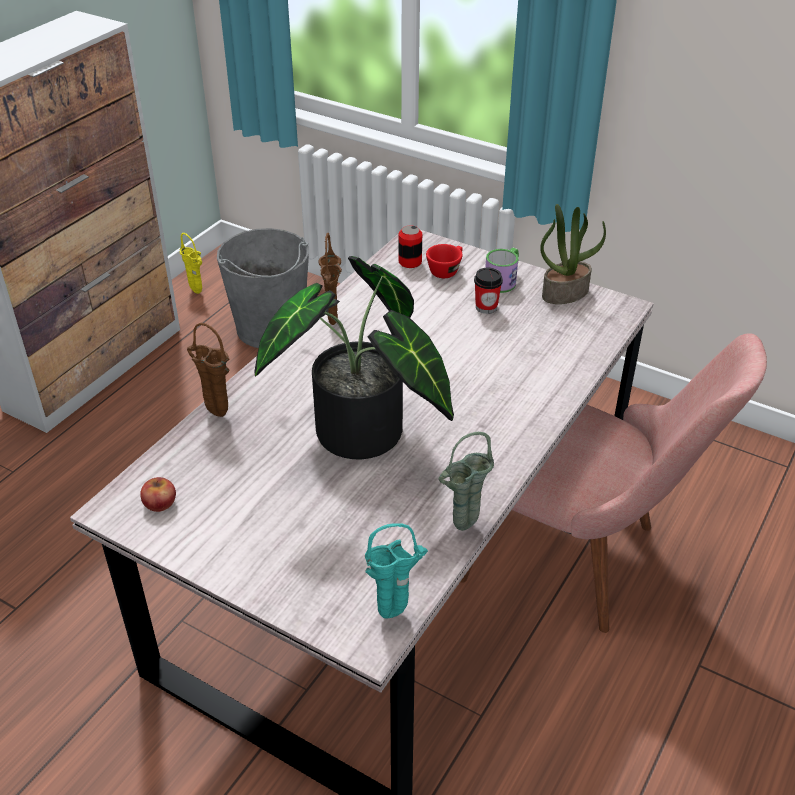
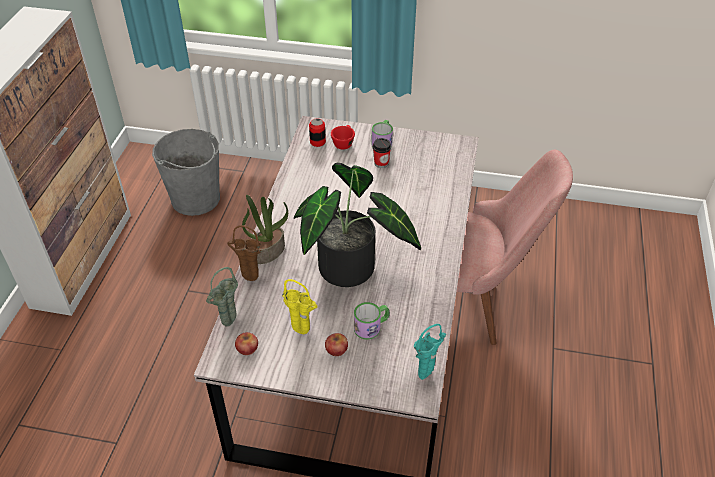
camera: 20 degrees left, 5 degrees up
yellow vase [180,233,202,294] -> yellow vase moved to [282,279,318,334]
brown vase [318,233,342,325] -> none
green vase [438,432,494,531] -> green vase moved to [206,267,238,326]
potted plant [540,204,606,304] -> potted plant moved to [242,195,288,264]
none -> apple [325,333,348,356]
none -> mug [354,302,390,340]

